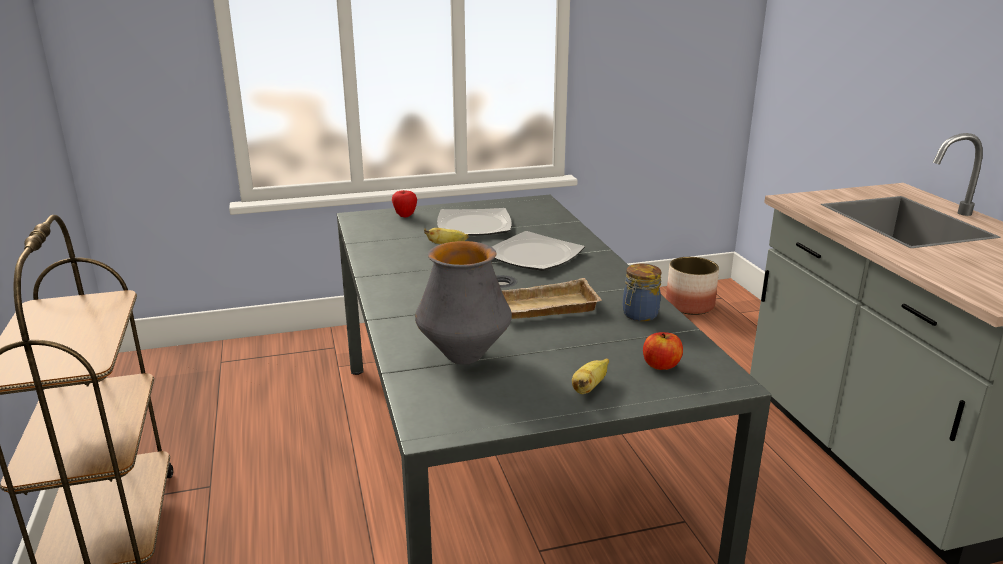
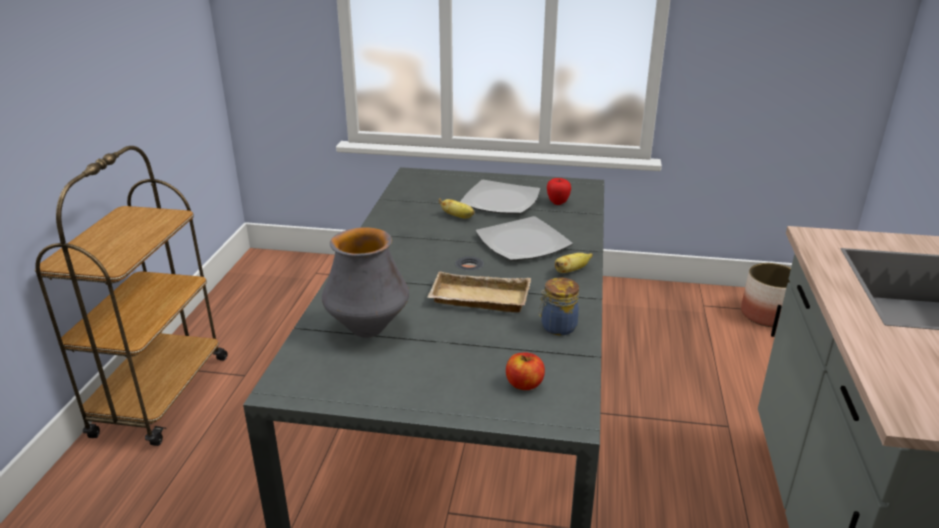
camera: 25 degrees right, 5 degrees up
apple [392,190,417,217] -> apple moved to [547,178,571,205]
banana [572,358,609,394] -> banana moved to [555,253,593,273]

